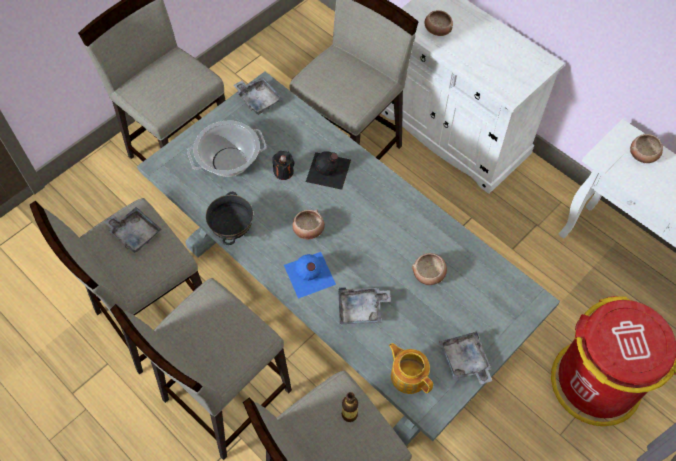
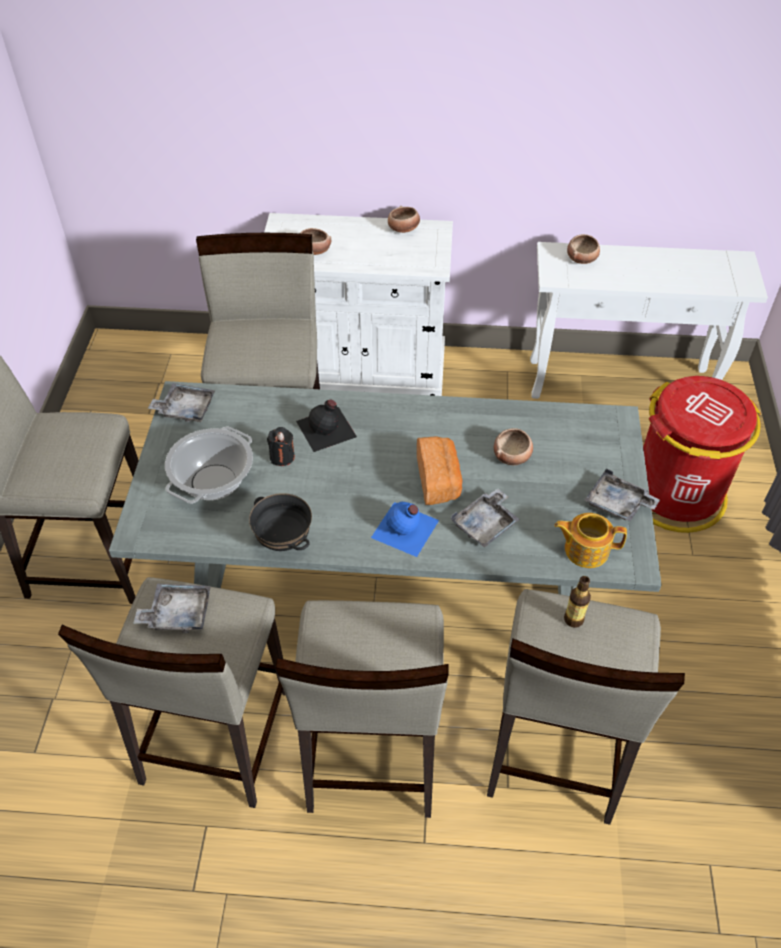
camera: 40 degrees left, 10 degrees down
bowl [293,209,325,239] -> bowl moved to [388,206,420,233]
none -> bread [417,436,462,505]

